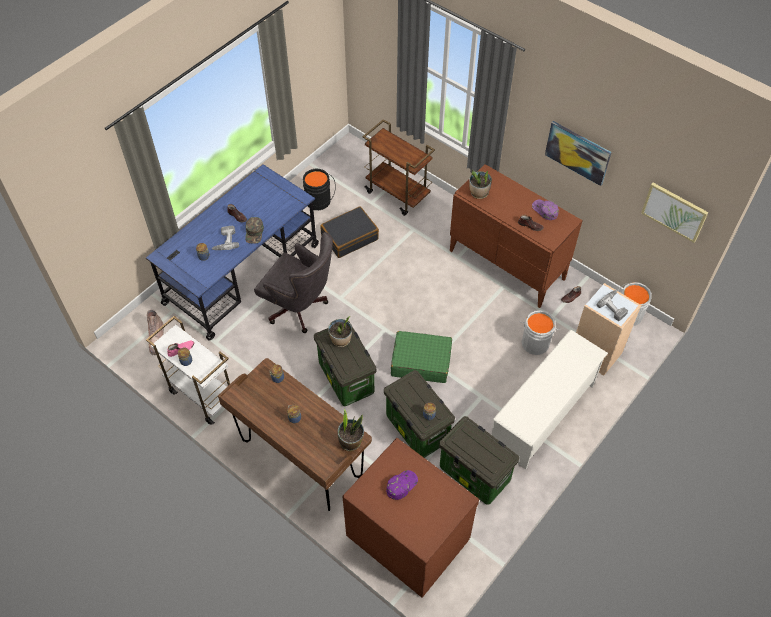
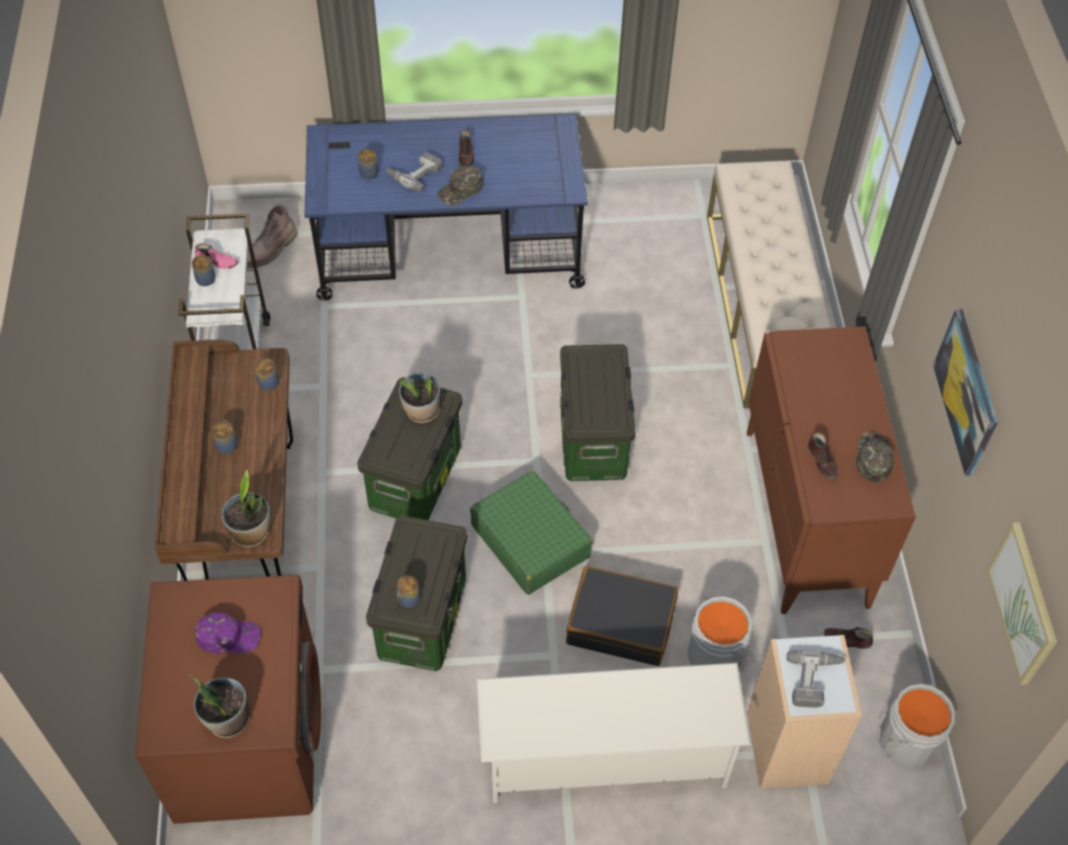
camera: 45 degrees right, 0 degrees up
grey office chair [254,232,333,333] -> none
black bucket [303,169,336,210] -> none
black suitcase [320,206,379,258] -> black suitcase moved to [566,566,678,666]
brown cart [362,119,435,216] -> beige bench [707,160,832,409]
storage box [439,416,519,505] -> storage box moved to [560,344,635,481]
potted plant [469,170,492,199] -> potted plant moved to [188,674,250,738]
purple cap [532,200,559,220] -> green cap [856,432,894,482]

